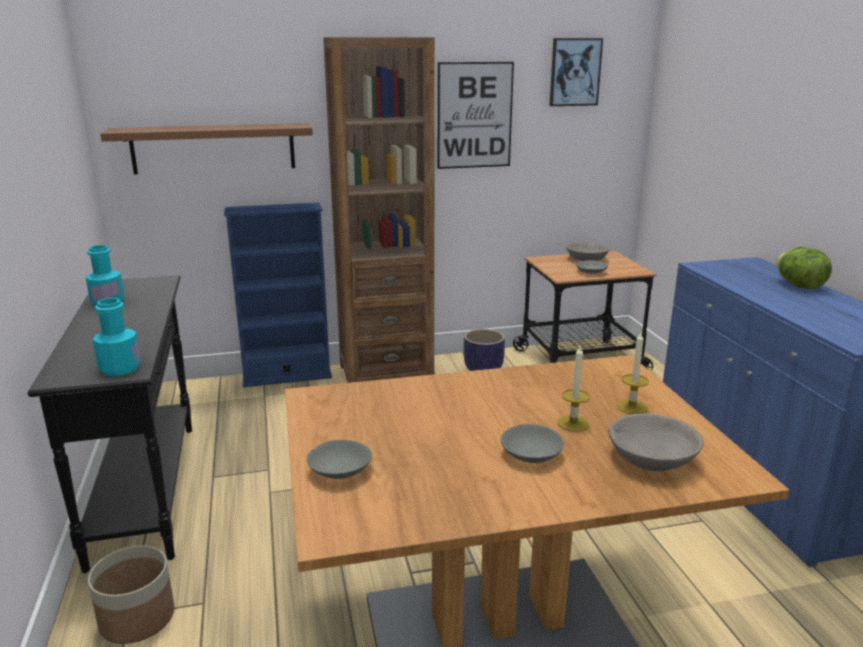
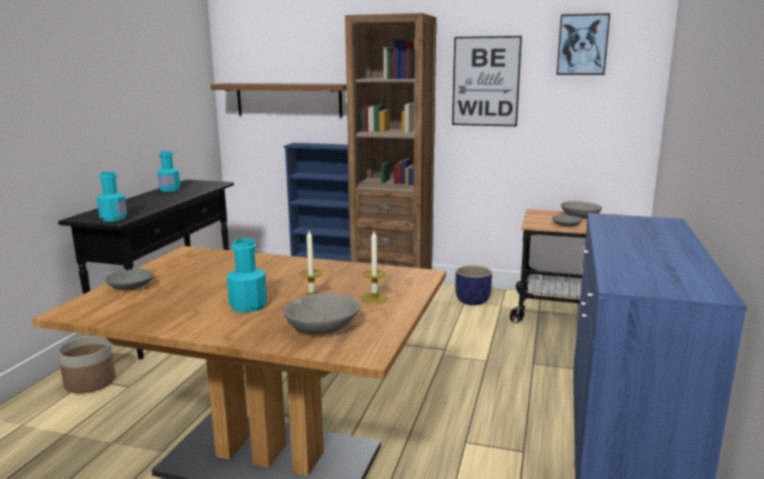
camera: 30 degrees right, 5 degrees down
grey bowl [501,424,564,463] -> turquoise bottle [227,238,267,313]
lettuce [776,247,832,289] -> none

